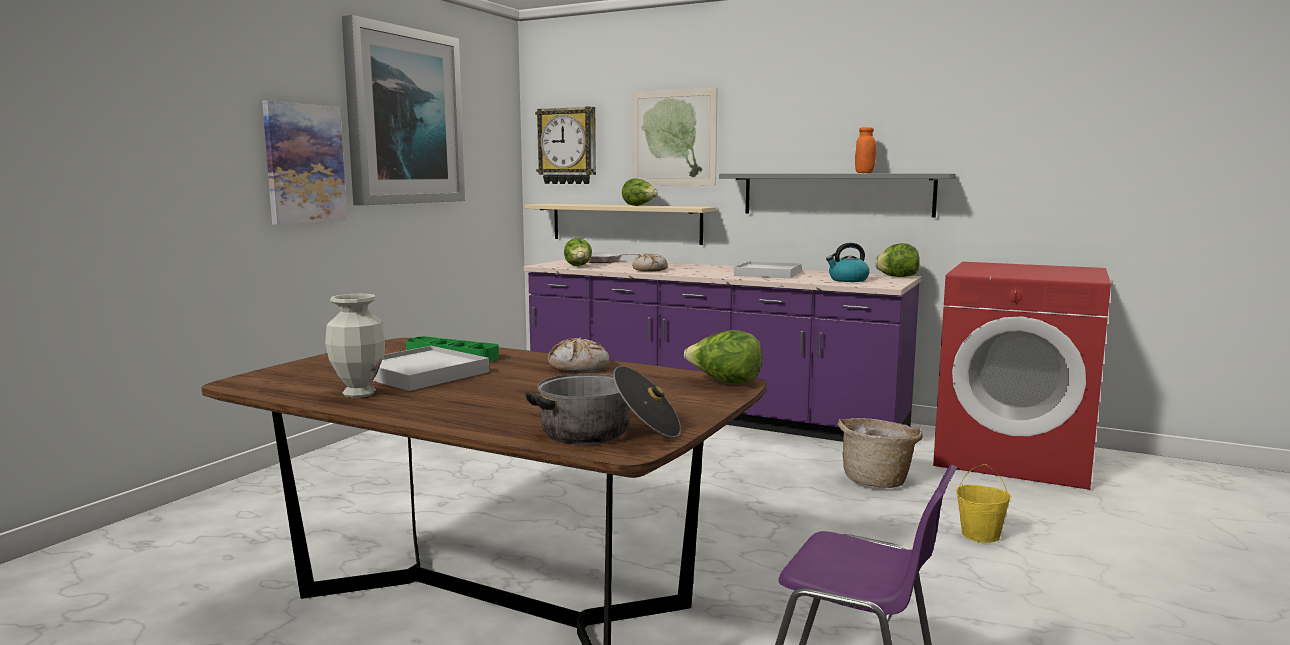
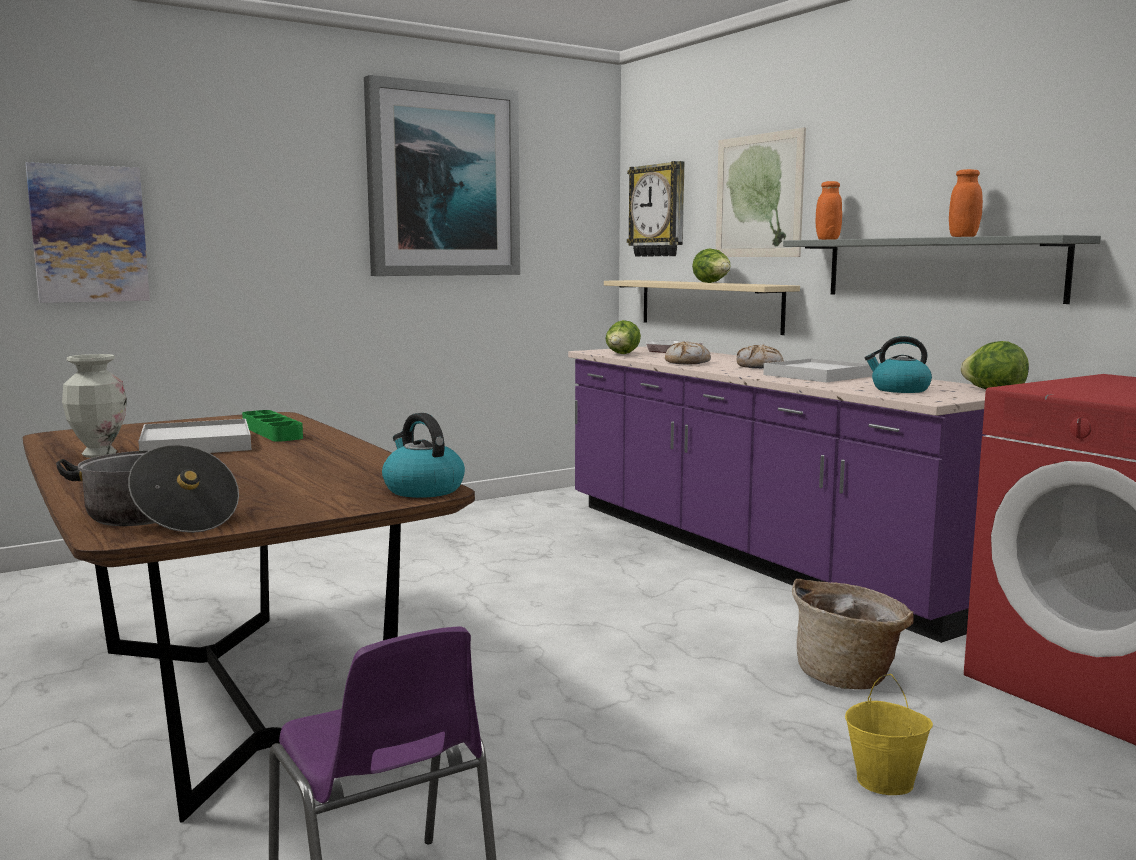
camera: 30 degrees right, 0 degrees up
picture [262,100,347,225] -> picture moved to [26,162,150,303]
bread [548,337,610,372] -> bread moved to [737,345,783,368]
lettuce [684,330,762,384] -> kettle [382,413,465,498]
none -> orange jar [816,181,842,240]

